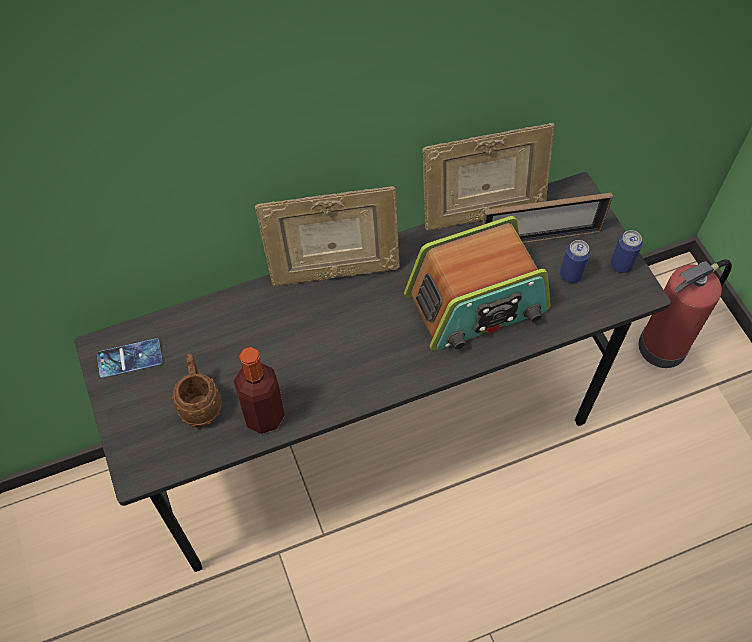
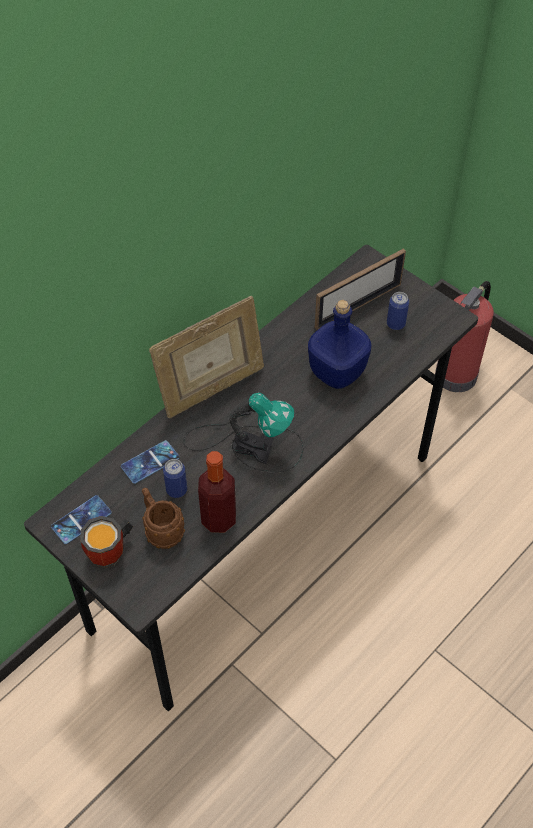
camera: 25 degrees left, 5 degrees down
radio [404,216,551,351] -> blue bottle [308,300,371,389]
picture frame [422,123,555,231] -> none
can [611,230,643,273] -> can moved to [163,459,187,498]
none -> mug [80,516,133,568]
none -> phone [121,440,180,484]
none -> table lamp [183,392,303,473]

